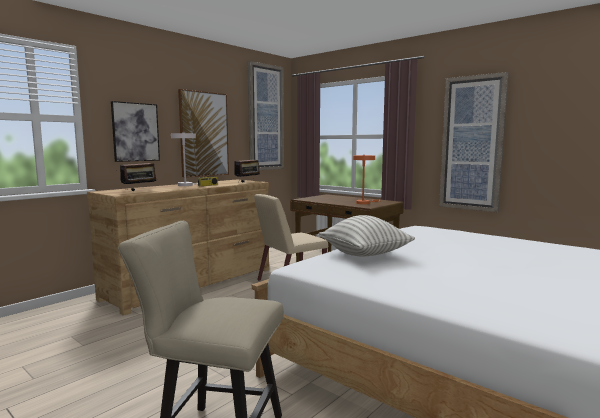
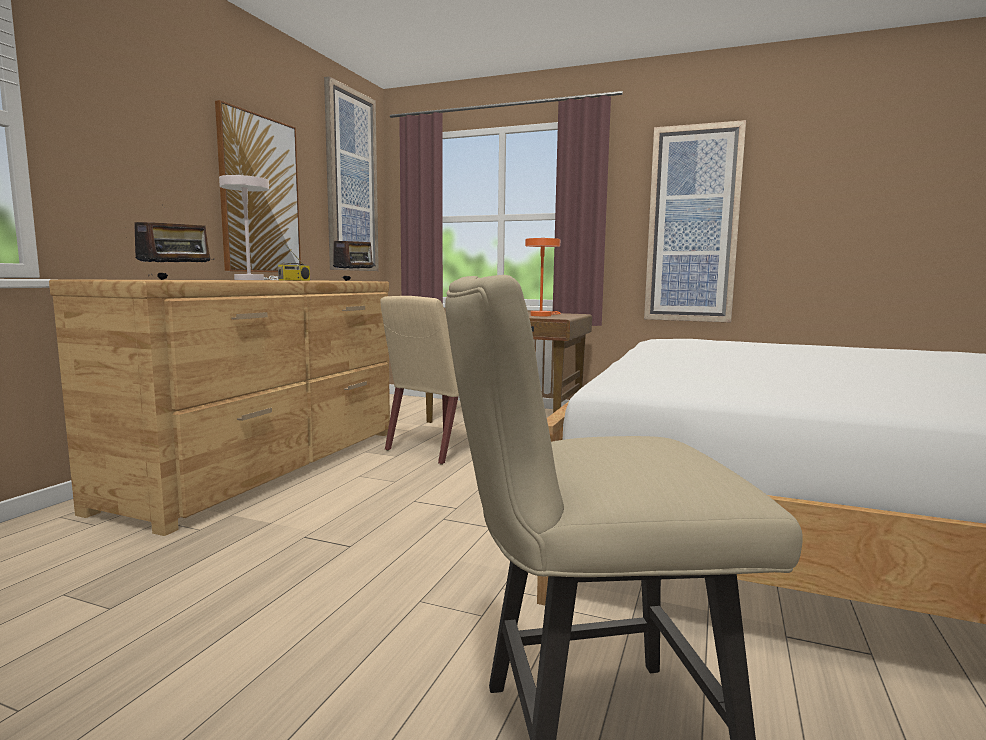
camera: 20 degrees left, 0 degrees up
picture [111,101,160,162] -> none
pillow [319,215,415,257] -> none

